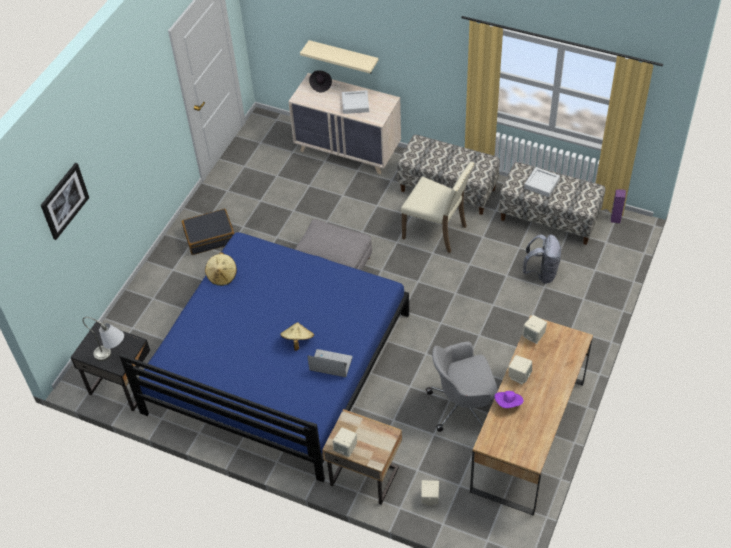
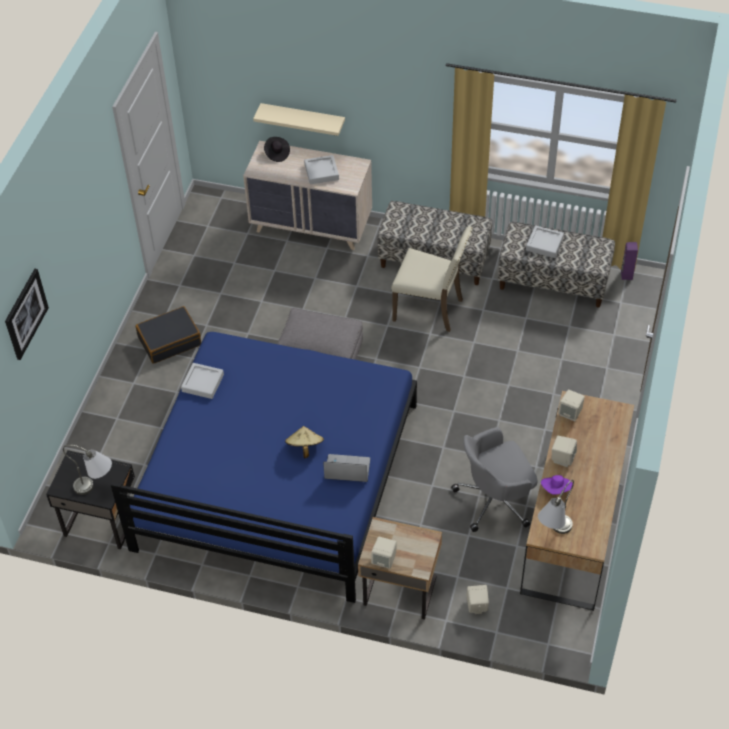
camera: 10 degrees left, 0 degrees up
beige hat [205,252,237,286] -> grey tray [181,363,224,399]
grey backpack [523,234,561,284] -> none
none -> grey table lamp [538,480,574,534]

